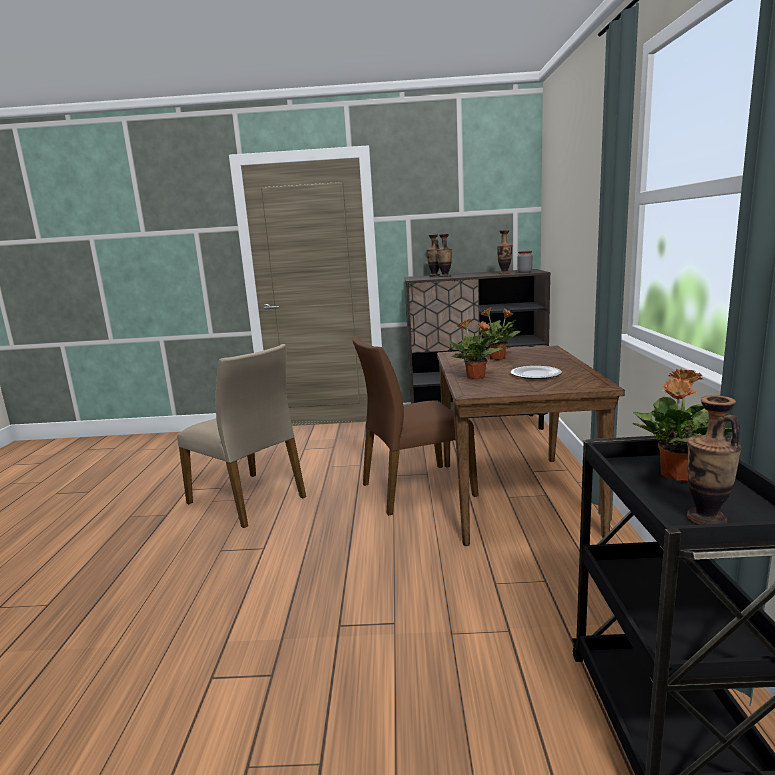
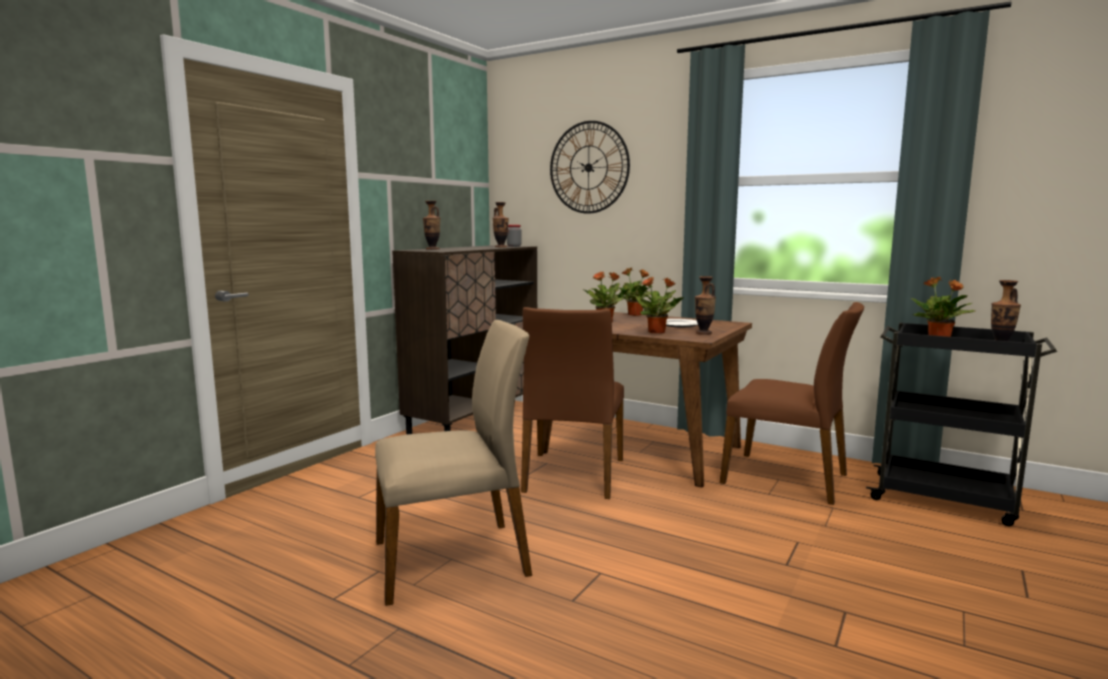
camera: 60 degrees left, 5 degrees down
vase [437,234,452,277] -> vase moved to [695,276,716,335]
none -> wall clock [550,121,630,214]
none -> potted plant [618,268,658,316]
none -> brown chair [720,302,864,505]

